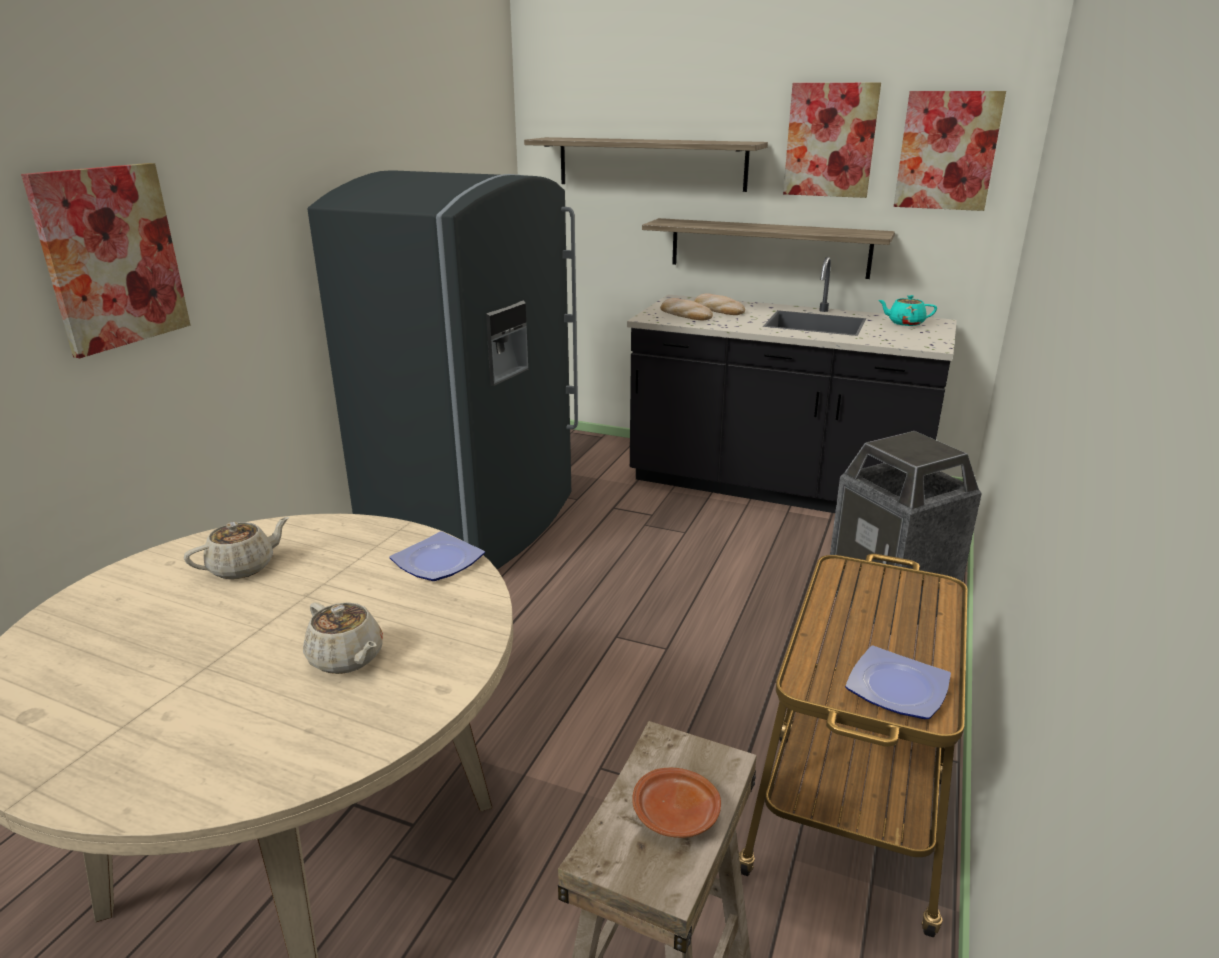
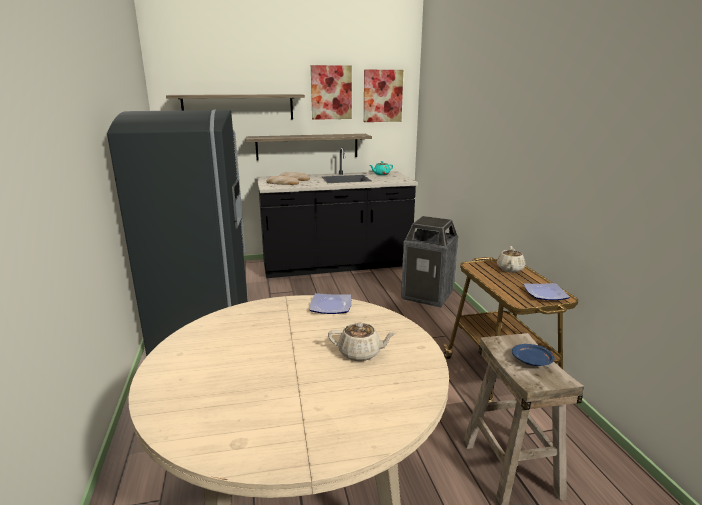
camera: 35 degrees left, 5 degrees down
picture [21,163,190,358] -> none
beige teapot [184,517,290,579] -> beige teapot moved to [497,246,525,272]
brown plate [632,768,721,838] -> blue plate [512,344,555,366]

